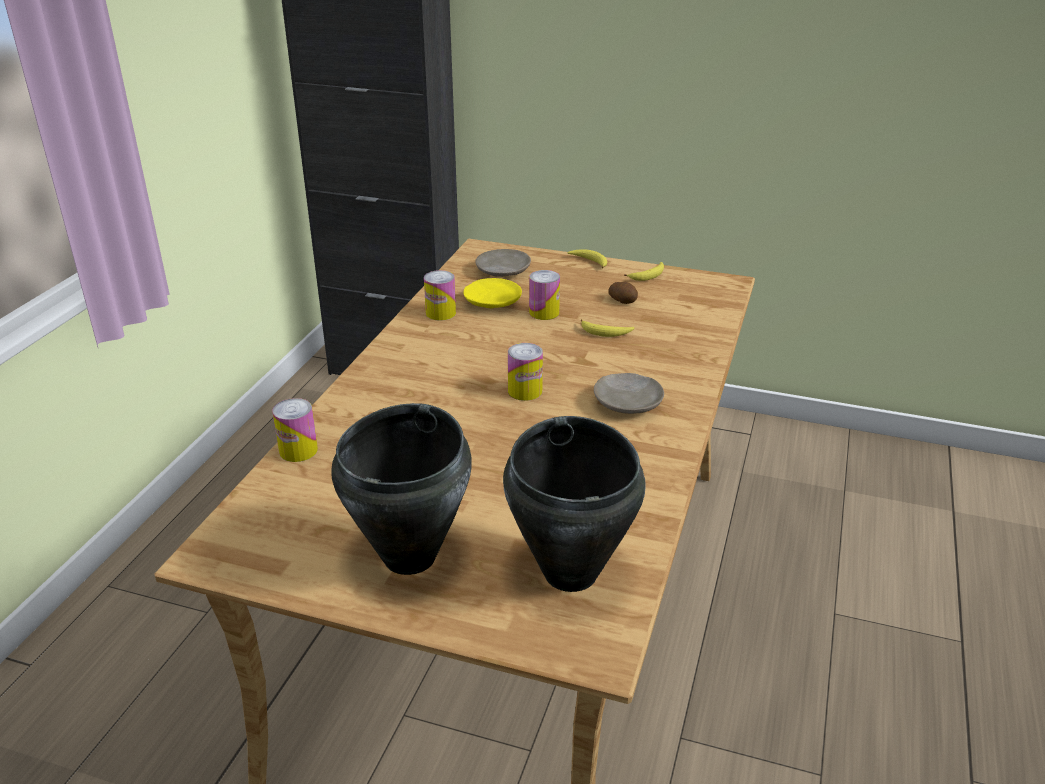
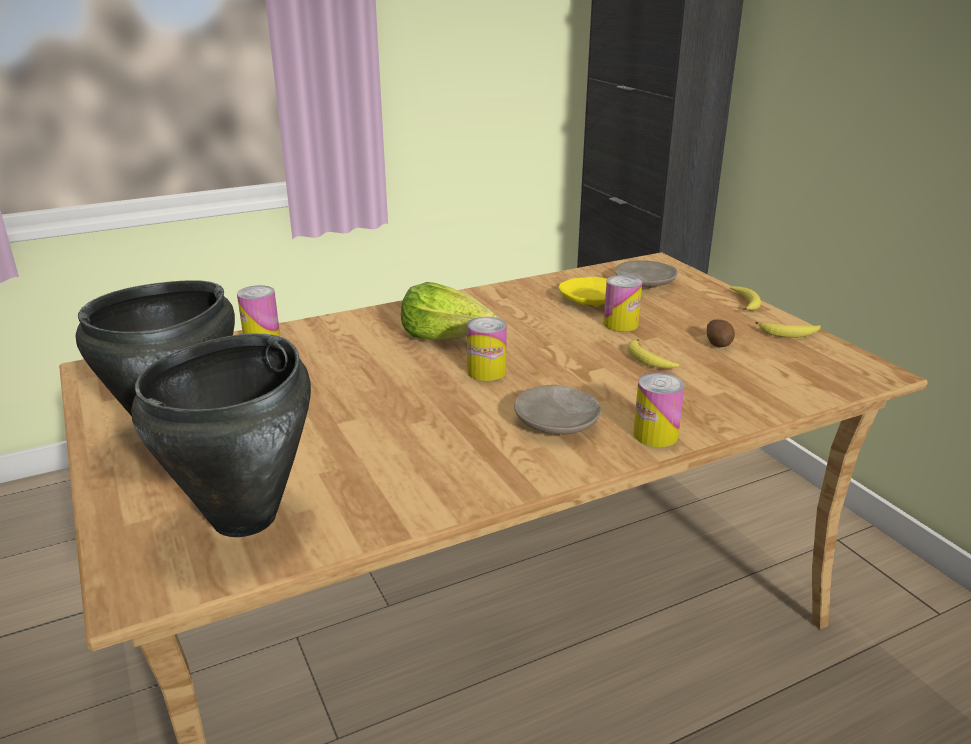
camera: 45 degrees right, 5 degrees down
can [424,270,456,320] -> can moved to [633,372,685,447]
none -> lettuce [401,282,497,340]

